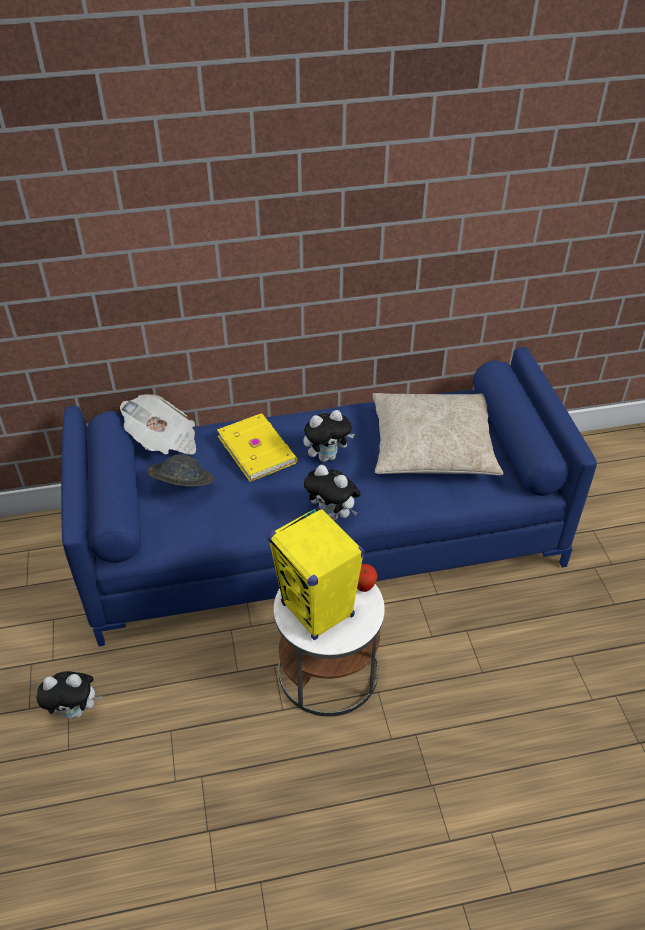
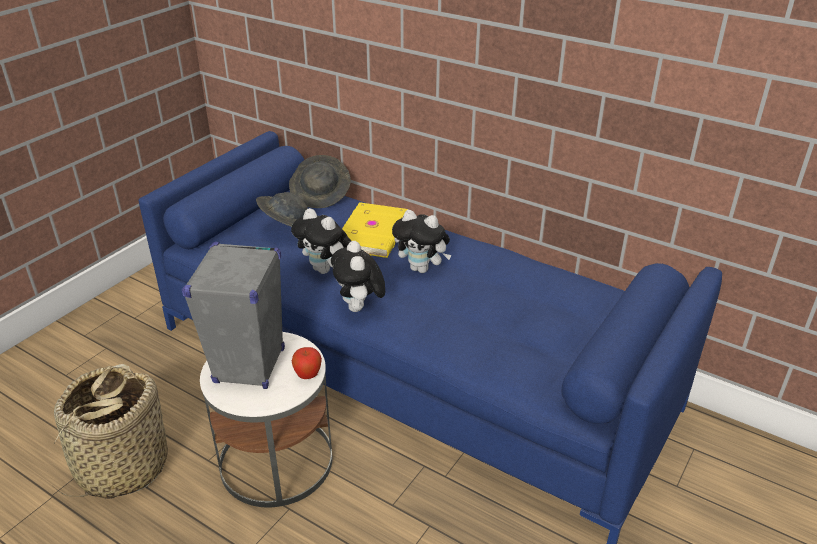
camera: 45 degrees right, 10 degrees down
plush toy [36,671,103,719] -> plush toy moved to [291,208,351,274]
newspaper [120,394,196,455] -> grey hat [289,155,351,208]
yellow speaker [267,506,365,640] -> grey speaker [182,242,285,389]
beige pillow [372,393,504,475] -> none
none -> basket [53,364,168,499]

